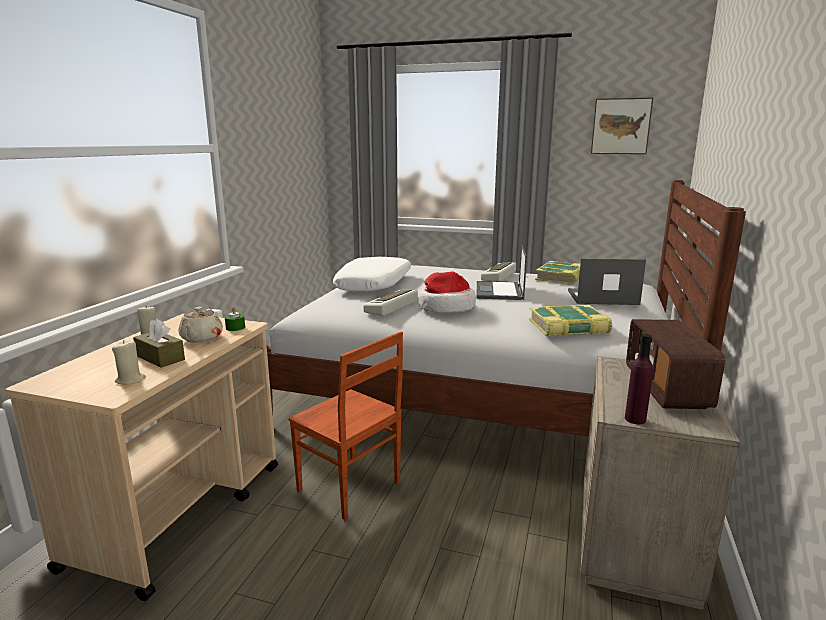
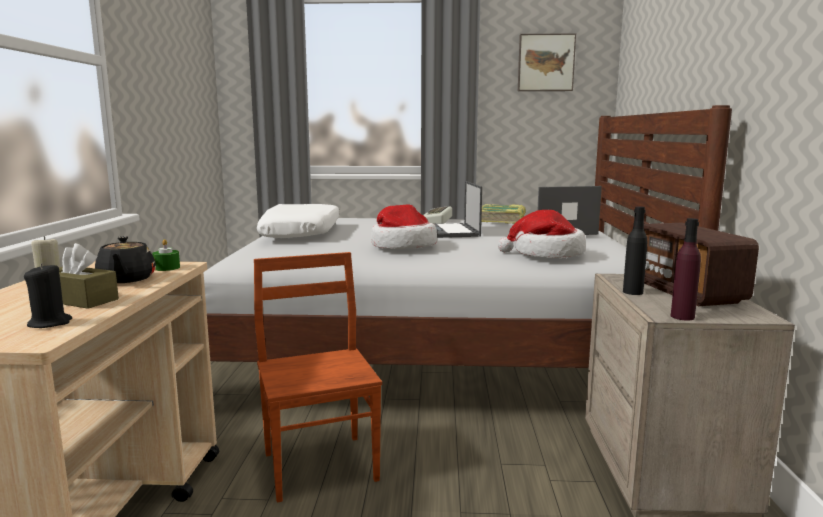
camera: 15 degrees left, 5 degrees down
beige candle [112,340,146,385] -> black candle [24,263,72,328]
beige teapot [179,307,223,343] -> black teapot [95,236,156,283]
brown chair [289,332,403,520] -> brown chair turned 135 degrees counterclockwise [254,252,382,503]
keyboard [363,290,418,316] -> none
book [529,305,612,336] -> hat [498,210,586,258]
none -> black bottle [623,206,647,295]

